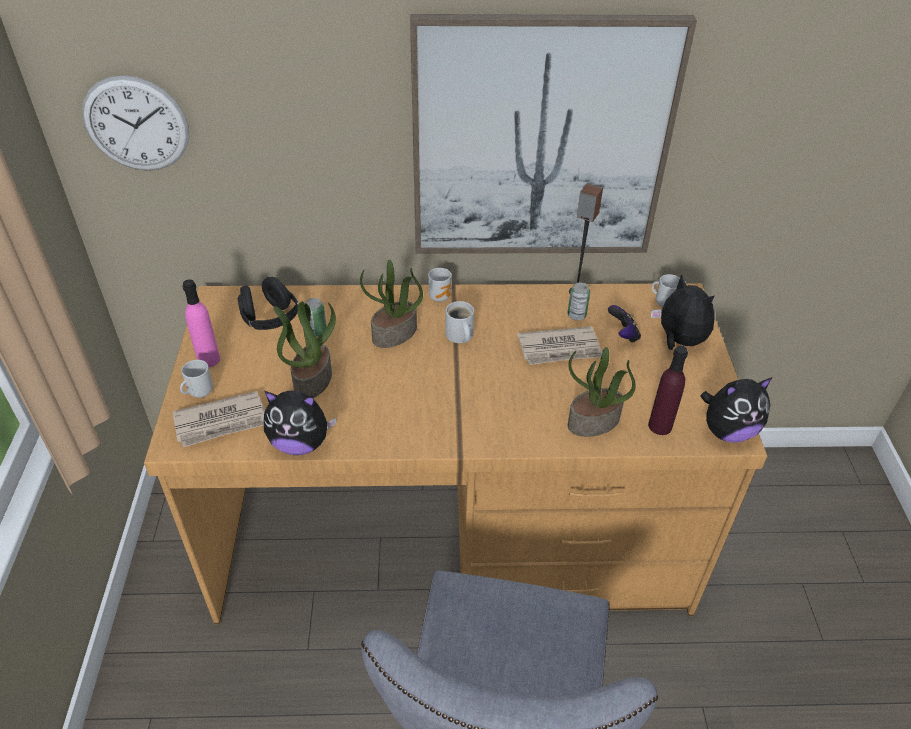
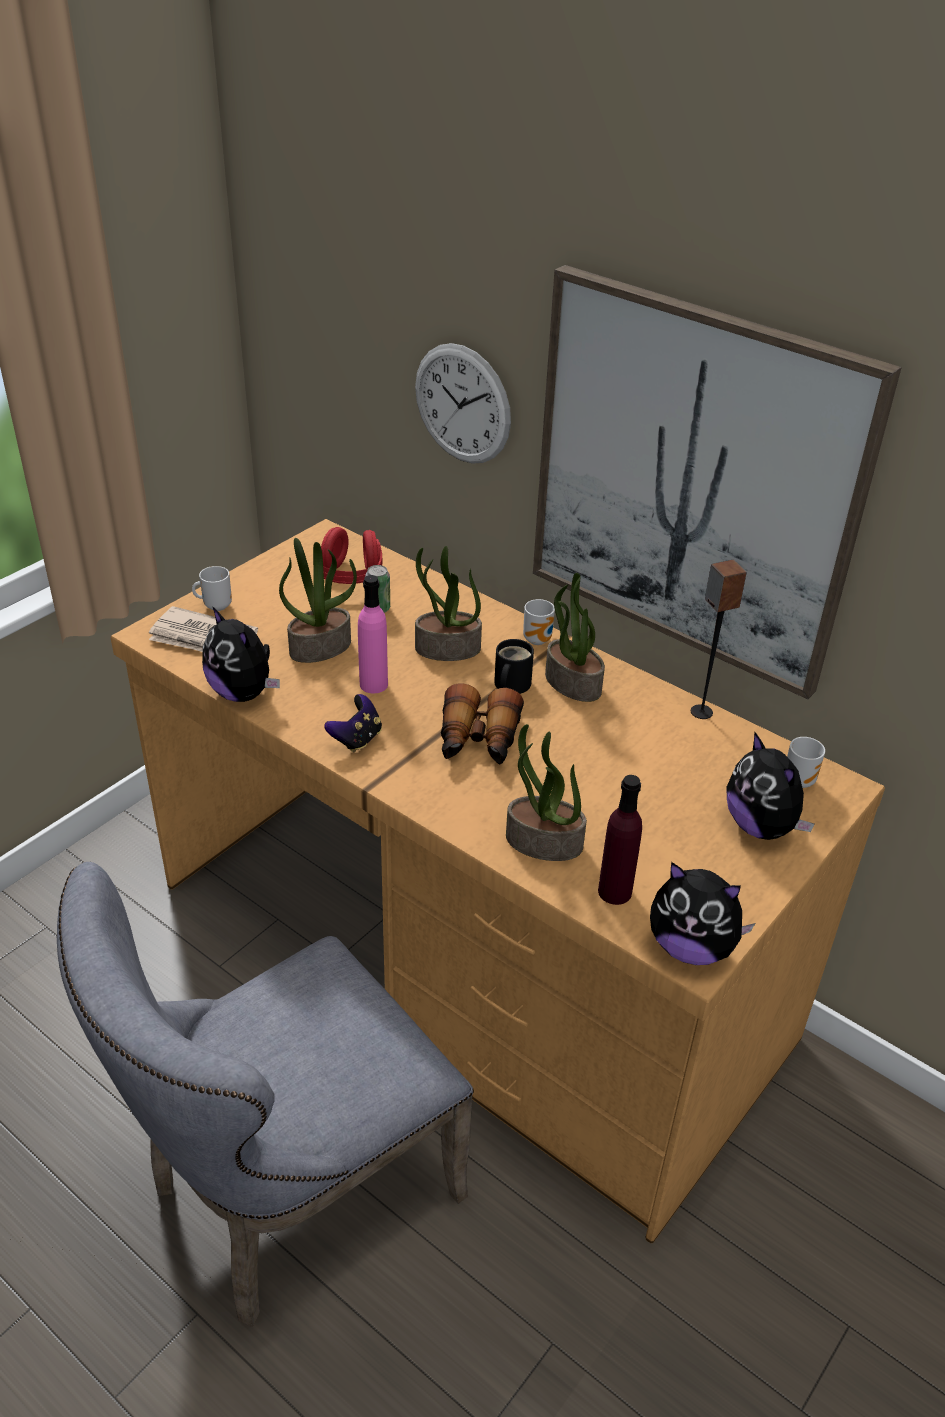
camera: 40 degrees right, 5 degrees down
wall clock [82,75,189,171] -> wall clock moved to [415,343,511,464]
pink bottle [182,279,220,367] -> pink bottle moved to [358,575,388,693]
black headphones [238,277,299,330] -> red headphones [321,527,382,584]
white mug [445,301,474,343] -> black mug [494,639,534,694]
newspaper [517,326,602,365] -> none
can [567,283,590,320] -> none
game controller [608,305,641,343] -> game controller moved to [324,694,382,752]
plush toy [651,275,715,350] -> plush toy turned 150 degrees clockwise [726,731,814,840]
none -> binoculars [441,683,524,764]
none -> potted plant [545,573,605,702]

